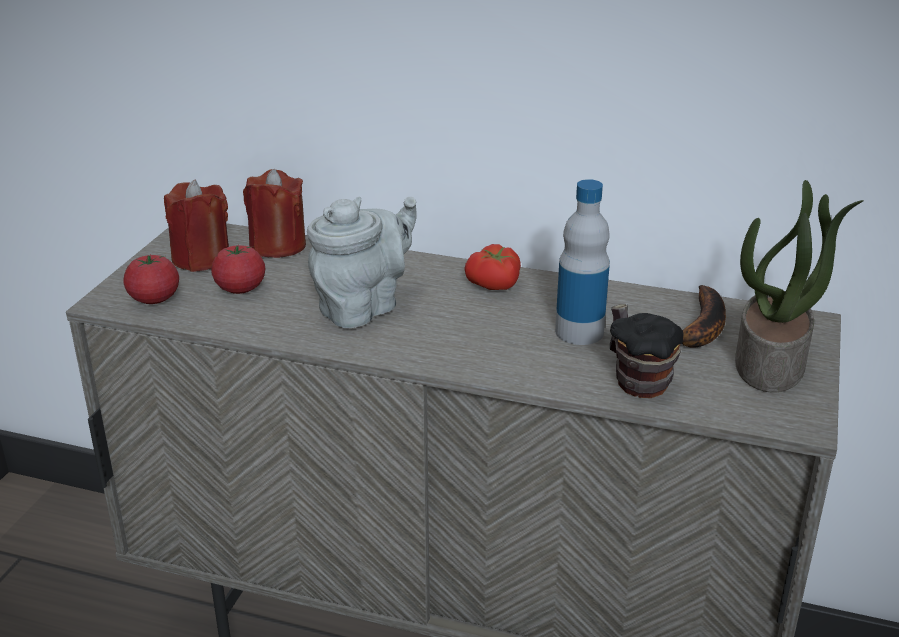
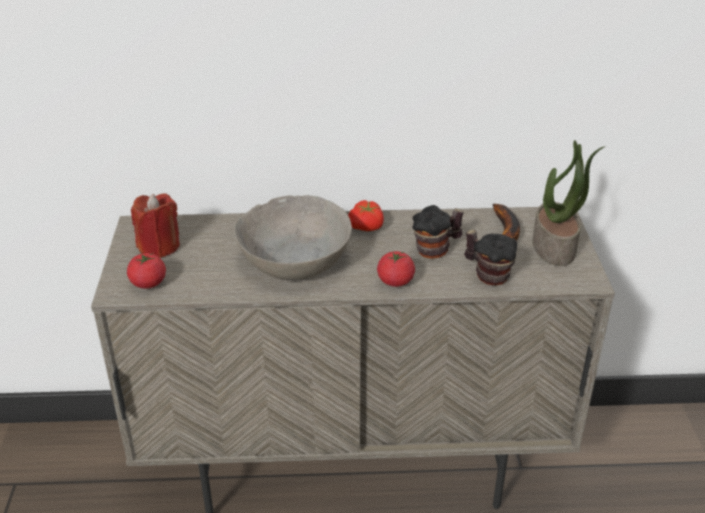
camera: 20 degrees left, 5 degrees up
tomato [211,244,265,294] -> tomato moved to [377,251,415,287]
red candle [243,169,306,258] -> none
grey teapot [307,197,417,328] -> grey bowl [234,195,352,280]
bottle [555,179,610,345] -> mug [412,205,464,259]

